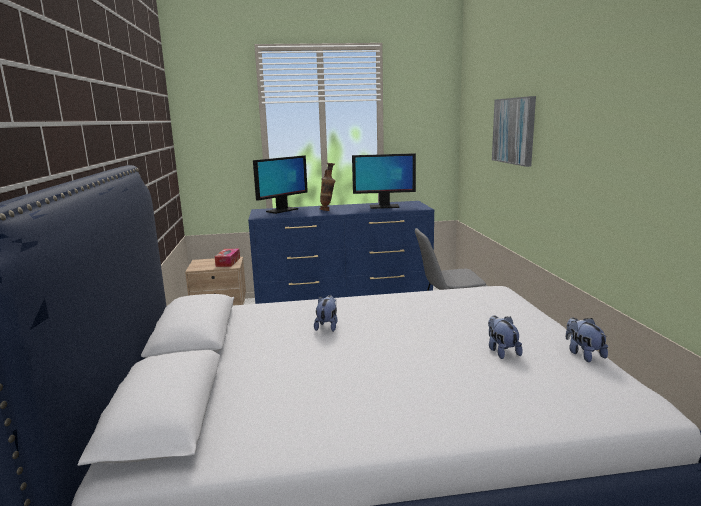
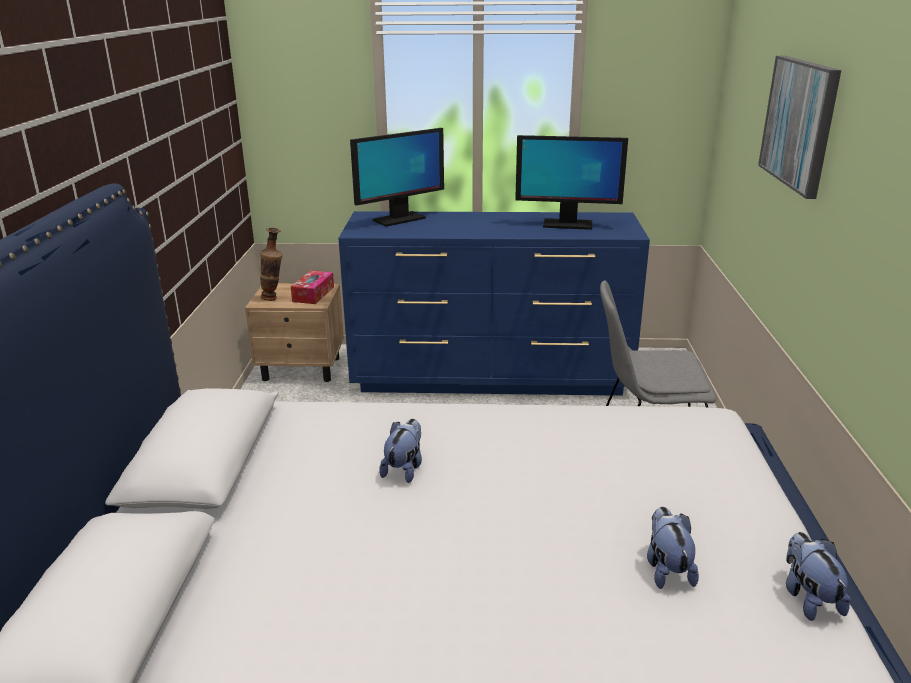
camera: 10 degrees right, 10 degrees up
vase [320,163,336,211] -> vase moved to [260,228,283,301]

